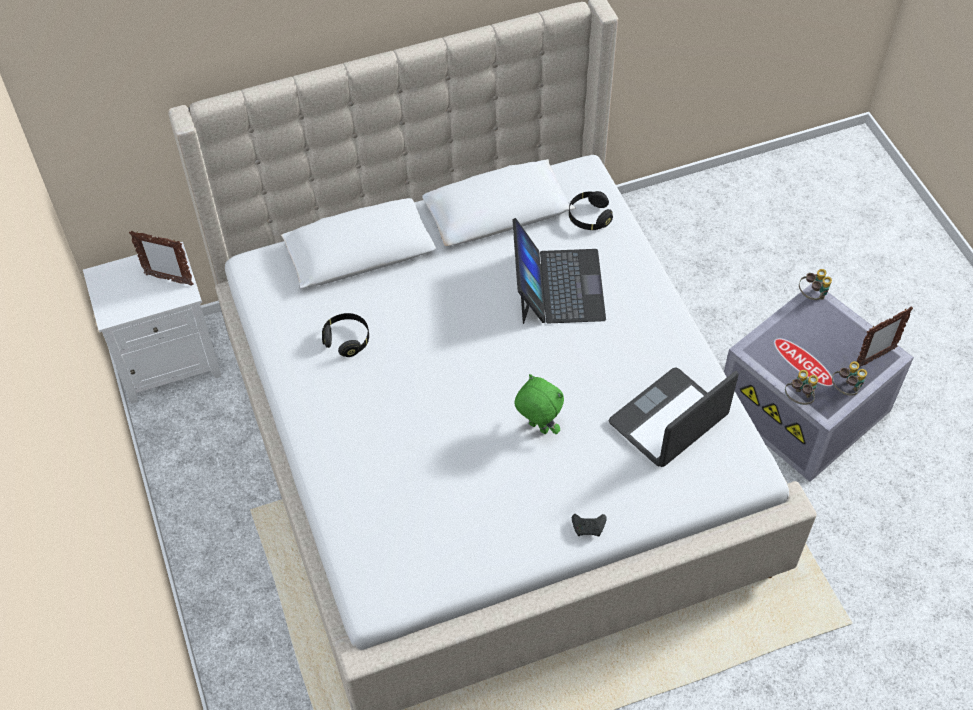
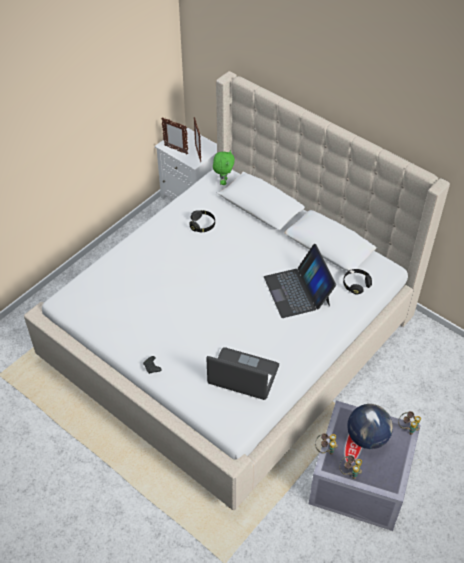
camera: 60 degrees right, 5 degrees down
laptop [512,218,606,324] -> laptop turned 105 degrees clockwise [264,244,336,318]
green plush toy [514,374,564,434] -> green plush toy moved to [213,150,235,185]
picture frame [856,307,913,367] -> picture frame moved to [161,118,188,155]
none -> globe [347,404,393,449]

